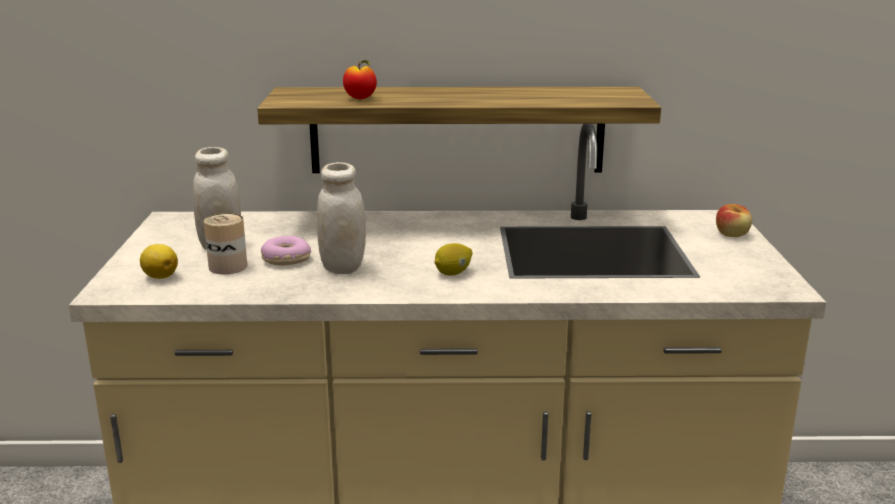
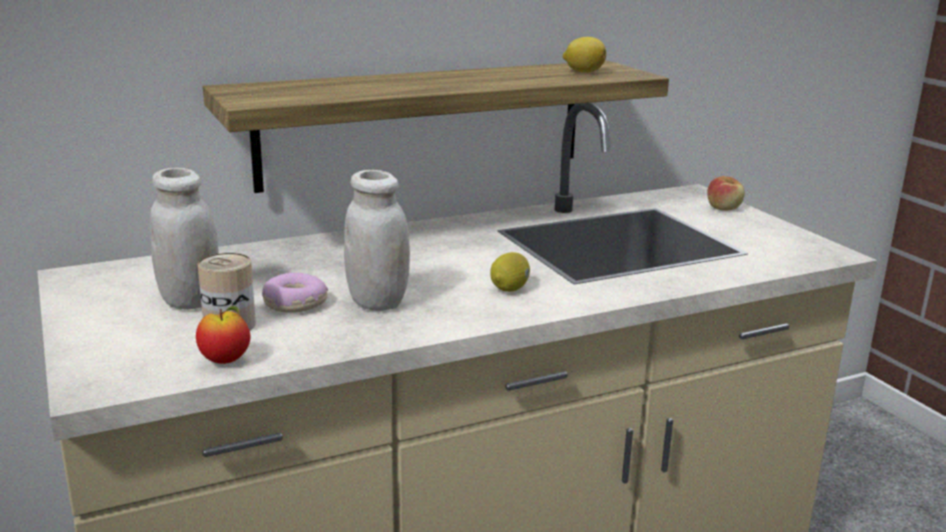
camera: 25 degrees left, 0 degrees up
lemon [140,244,178,279] -> lemon moved to [563,37,606,73]
apple [343,60,377,99] -> apple moved to [196,306,251,364]

